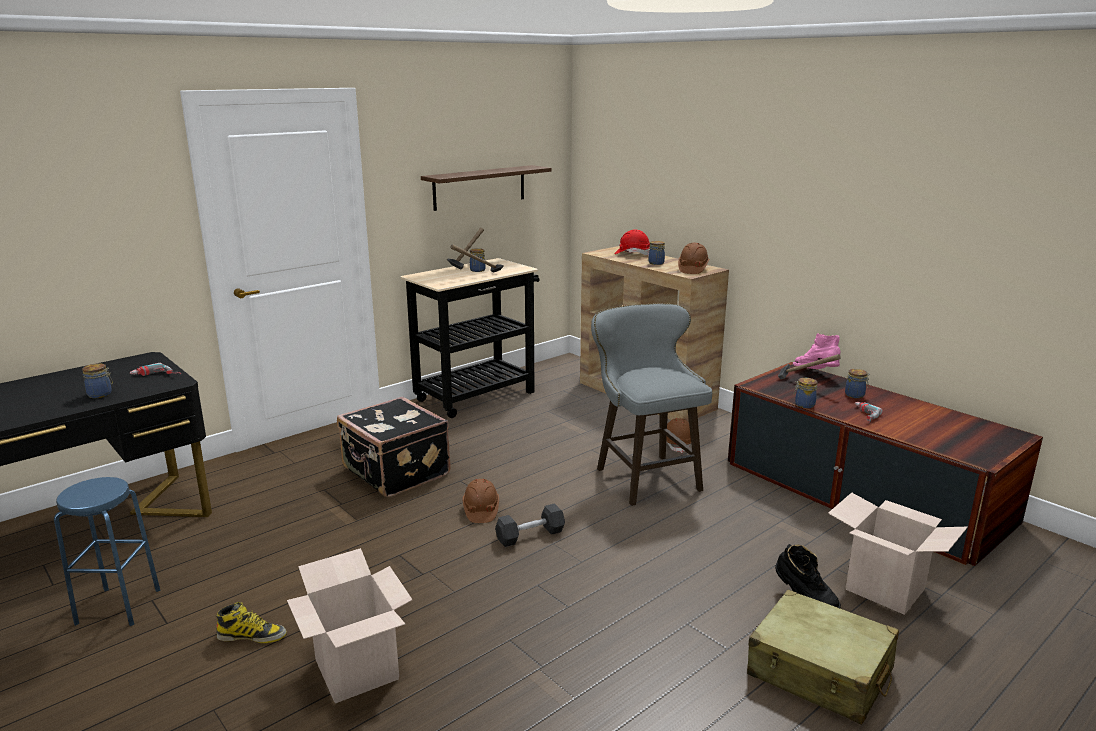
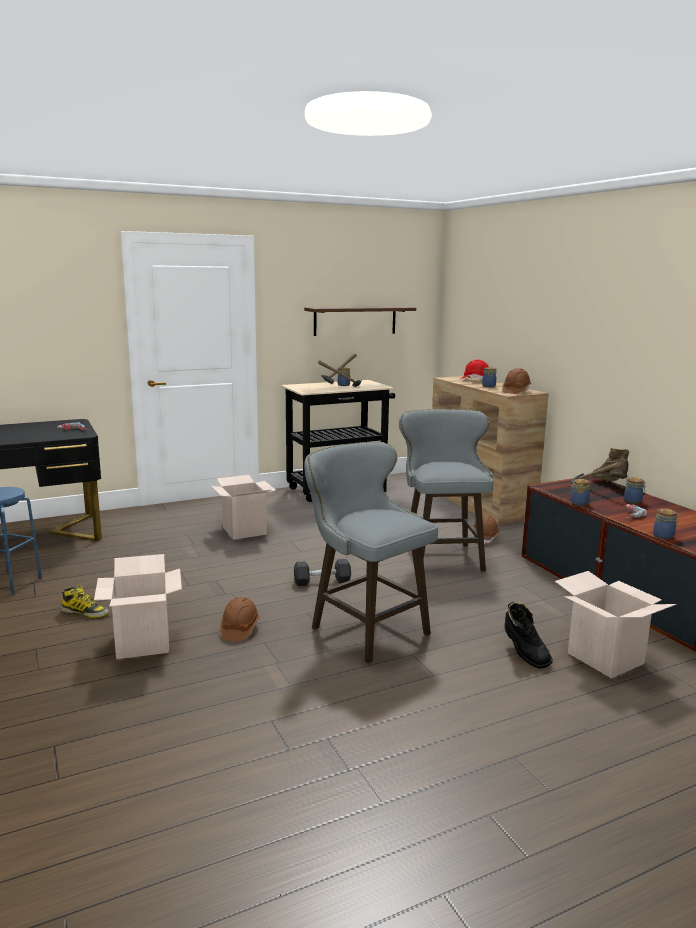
camera: 15 degrees right, 5 degrees down
jar [82,363,113,398] -> jar moved to [653,508,679,539]
black suitcase [337,397,451,497] -> cardboard box [211,475,276,540]
brown hard hat [463,479,499,523] -> brown hard hat moved to [220,597,259,642]
beige suitcase [747,589,899,725] -> none
pink boot [793,333,840,369] -> brown boot [592,448,629,481]
none -> grey stool [304,442,438,663]

